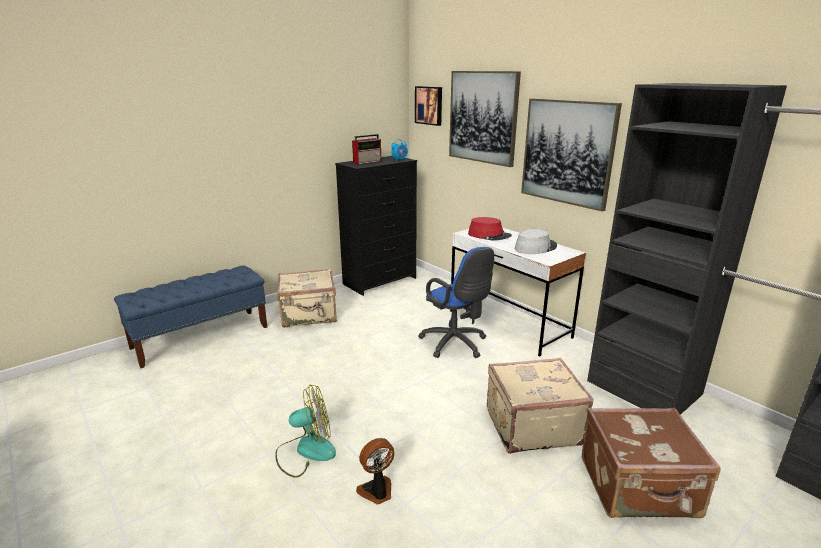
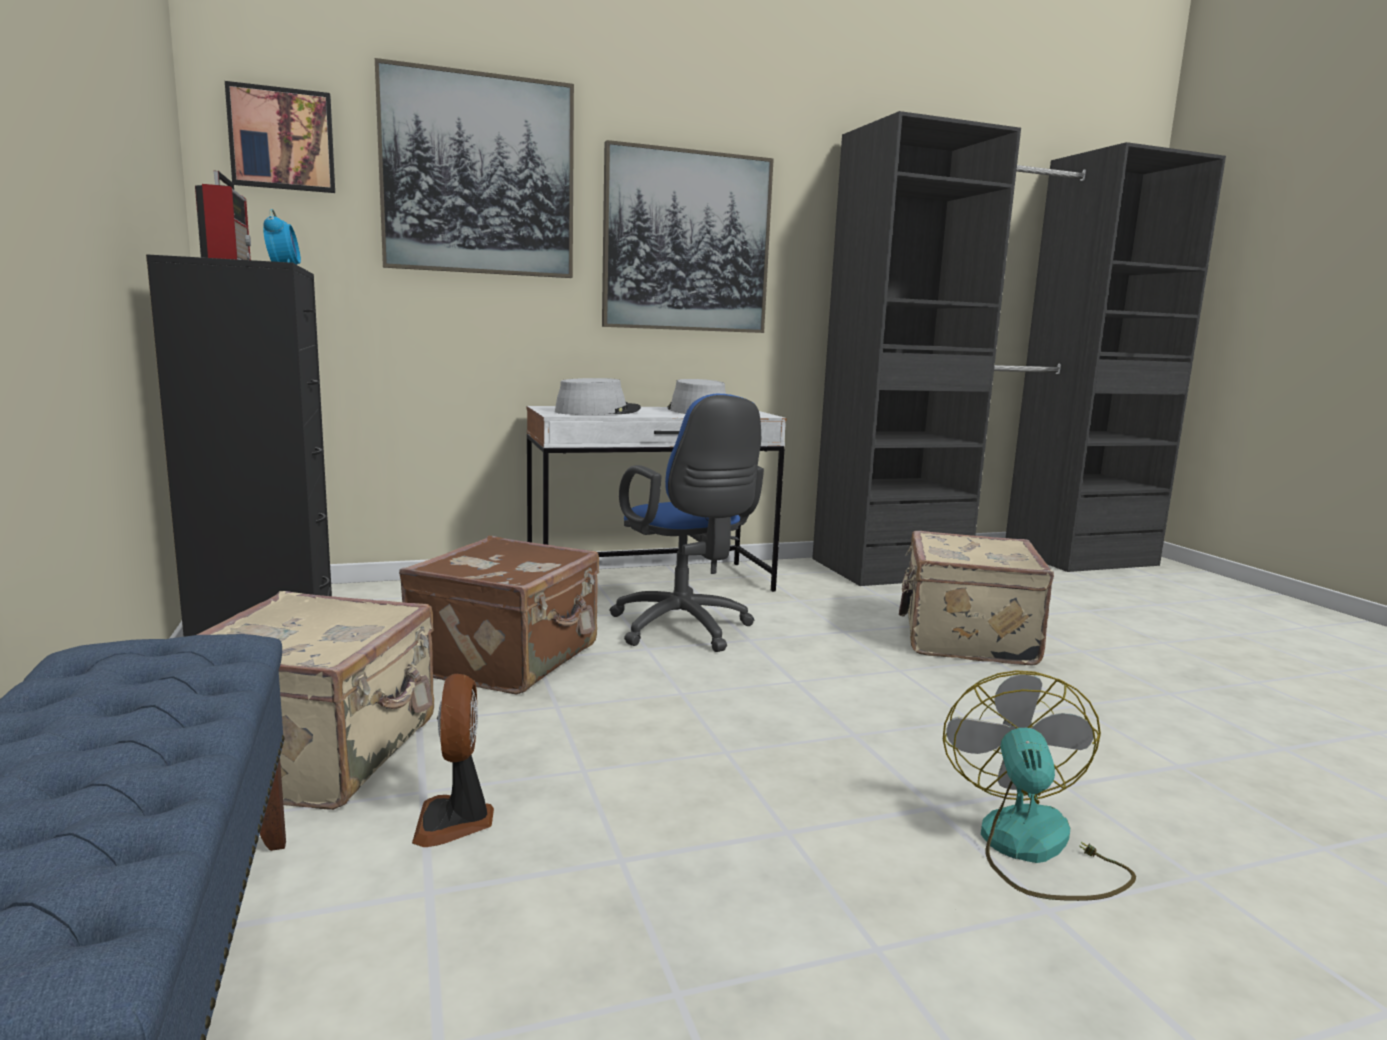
camera: 70 degrees left, 10 degrees down
fan [356,438,394,505] -> fan moved to [412,674,494,847]
blue office chair [418,247,494,358] -> blue office chair turned 75 degrees clockwise [609,394,764,652]
red hat [468,217,512,241] -> grey hat [555,378,641,415]
brown suitcase [582,407,721,518] -> brown suitcase moved to [399,536,599,695]

